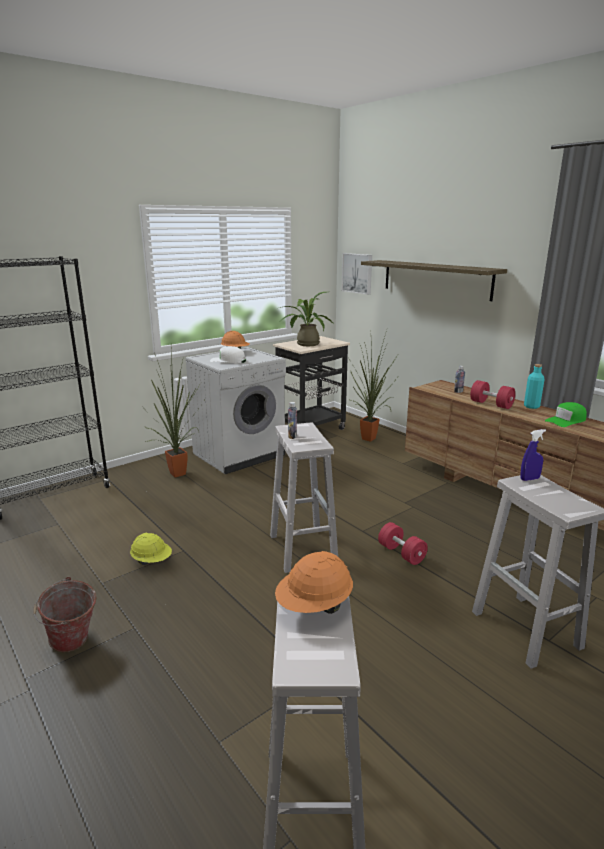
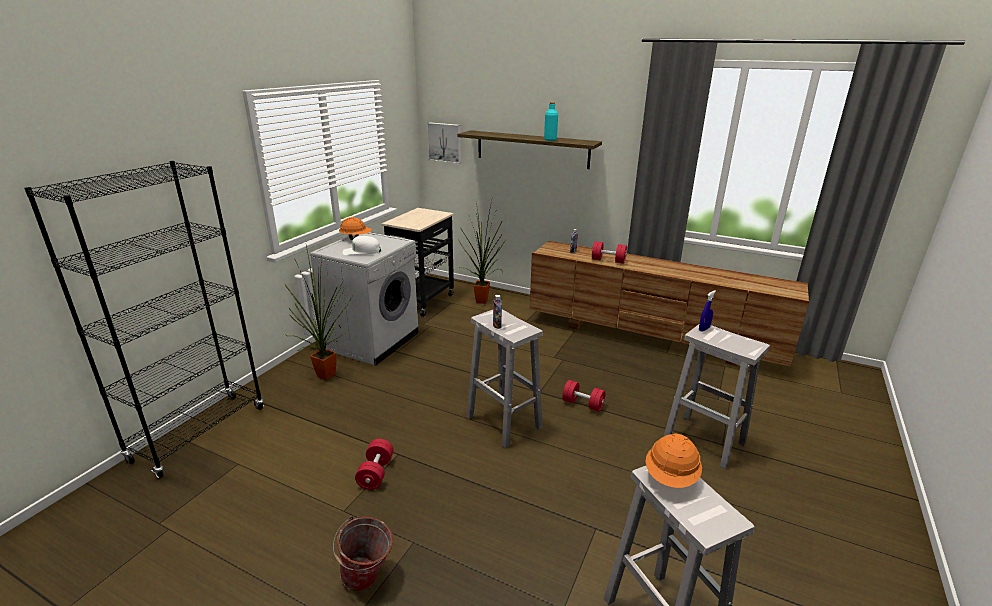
camera: 25 degrees left, 5 degrees up
yellow hard hat [130,533,172,565] -> red dumbbell [355,439,394,490]
potted plant [279,292,333,346] -> none
turquoise bottle [524,364,544,409] -> turquoise bottle moved to [544,102,558,141]
green cap [545,402,587,427] -> none

